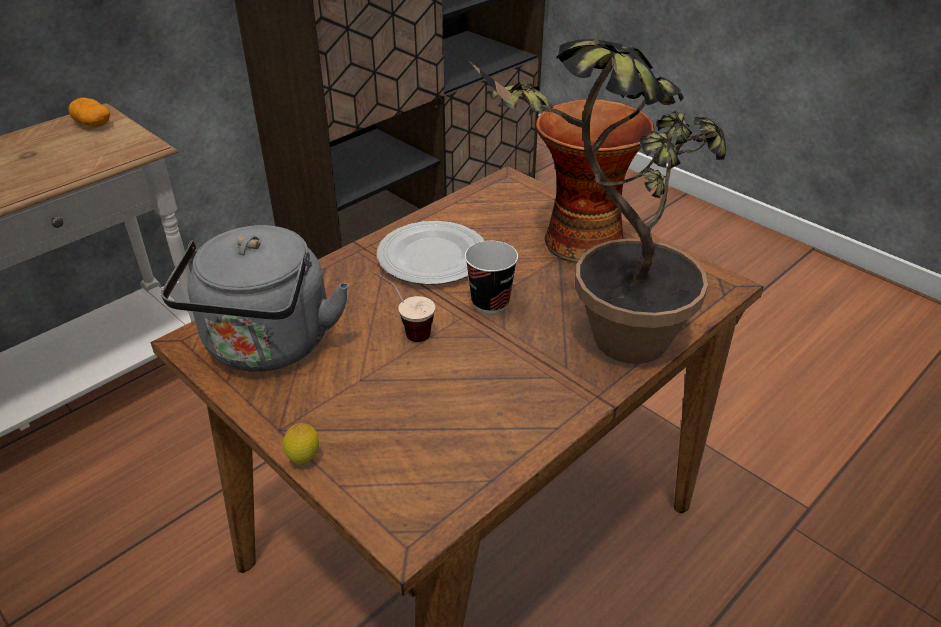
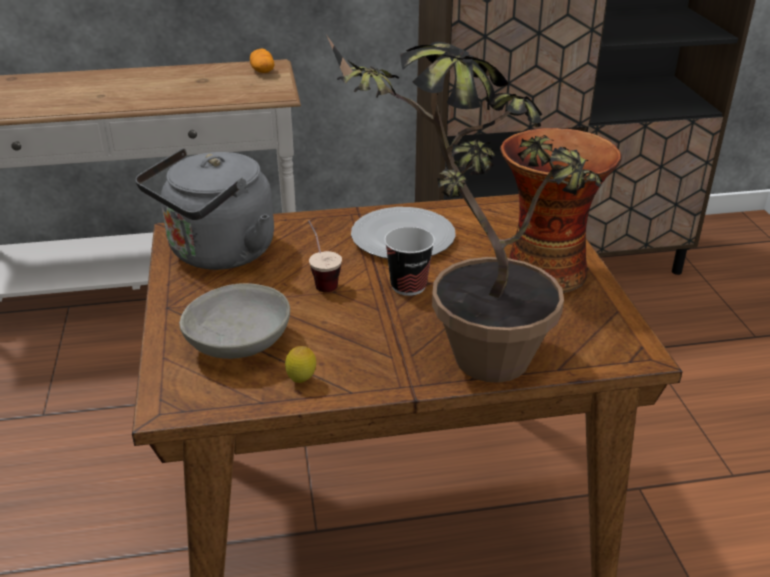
camera: 35 degrees right, 5 degrees down
lemon [283,423,319,465] -> lemon moved to [285,346,316,383]
none -> grey bowl [179,283,290,359]

